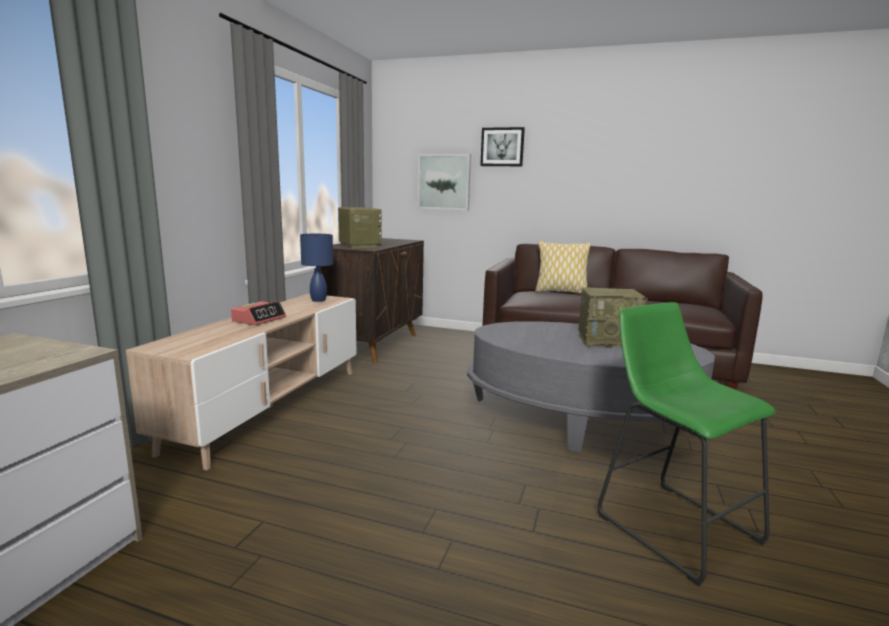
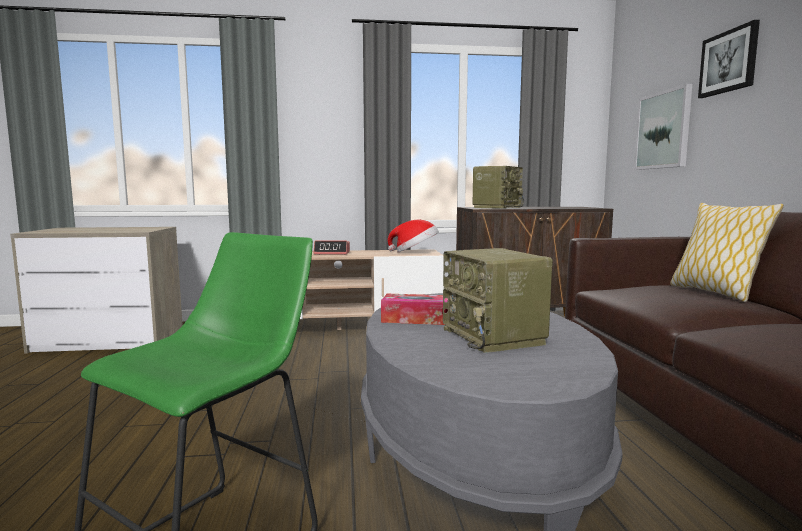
camera: 65 degrees right, 5 degrees down
blue table lamp [300,234,333,302] -> hat [388,219,439,252]
none -> tissue box [381,294,448,325]

